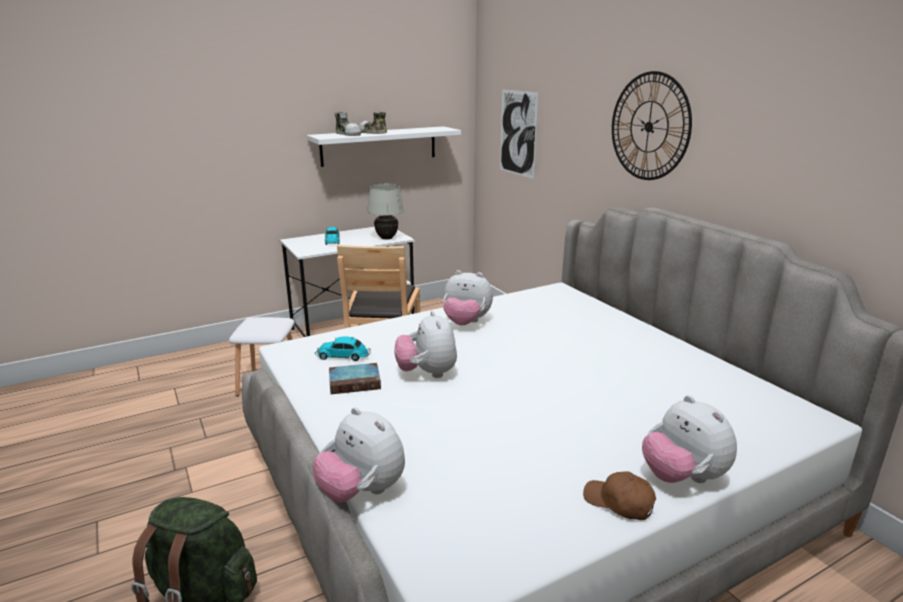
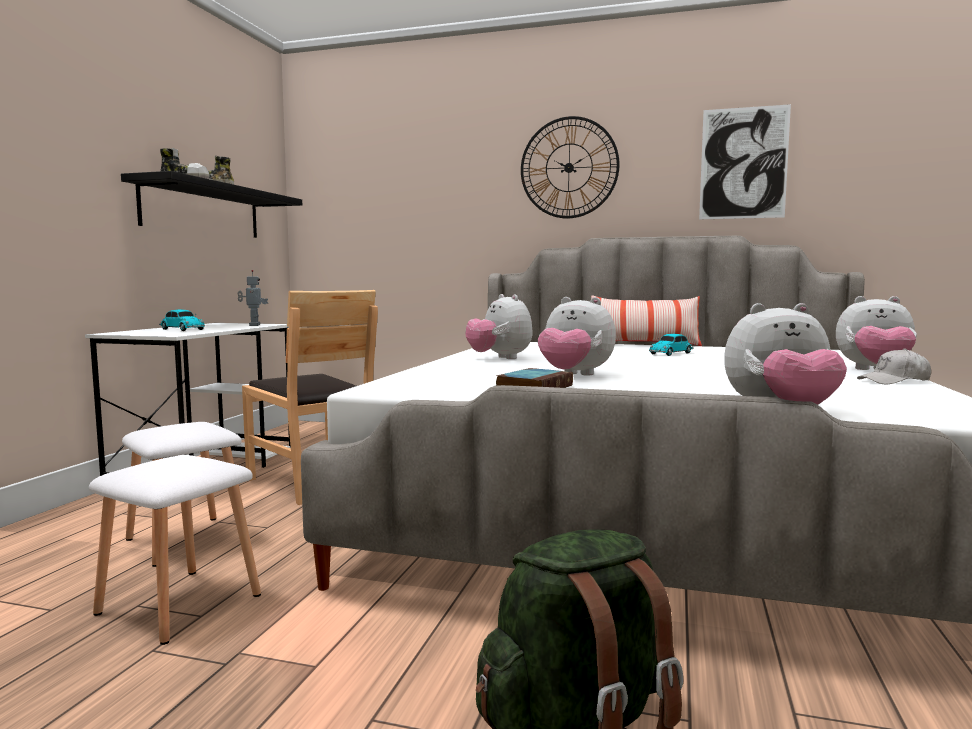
camera: 45 degrees left, 15 degrees down
white shelf [307,126,461,167] -> black shelf [121,171,302,238]
toy car [315,337,371,361] -> toy car moved to [649,334,694,356]
white table lamp [367,184,404,240] -> toy robot [238,270,268,326]
plush toy [443,270,493,325] -> plush toy turned 90 degrees clockwise [466,294,532,359]
picture [500,89,538,179] -> picture moved to [699,104,791,219]
brown cap [583,472,656,520] -> white cap [857,348,931,384]
none -> white stool [89,455,261,645]
none -> pillow [591,295,702,346]

